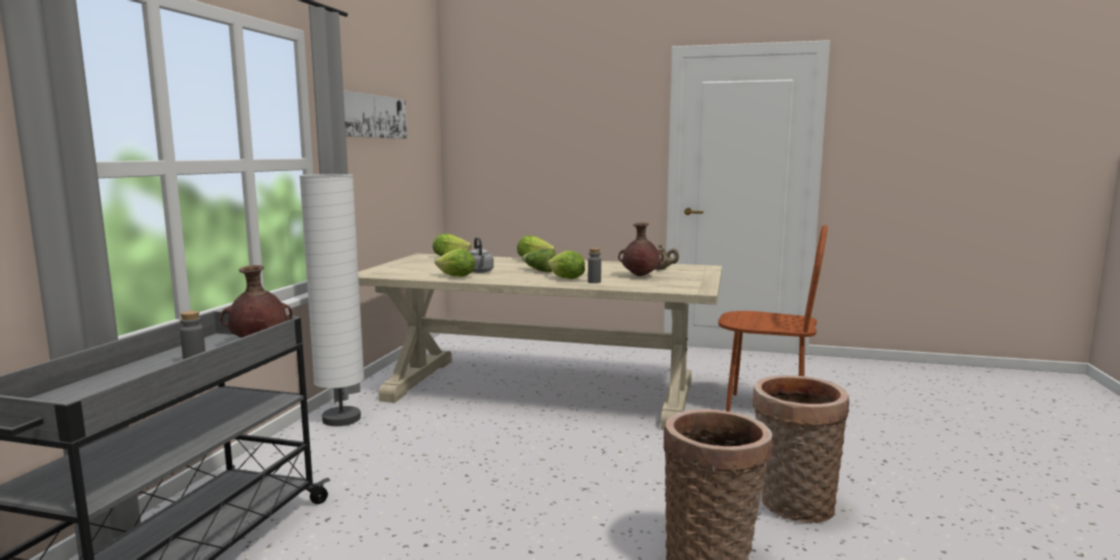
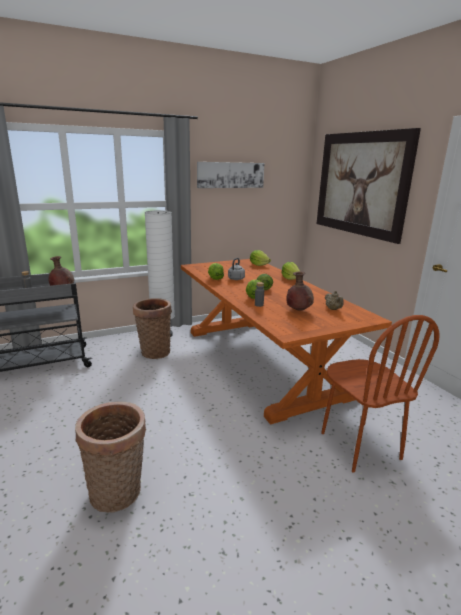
camera: 50 degrees right, 10 degrees up
beige dining table [358,254,722,430] -> orange dining table [181,259,392,425]
basket [752,375,849,523] -> basket moved to [133,298,172,359]
none -> picture [317,128,421,244]

